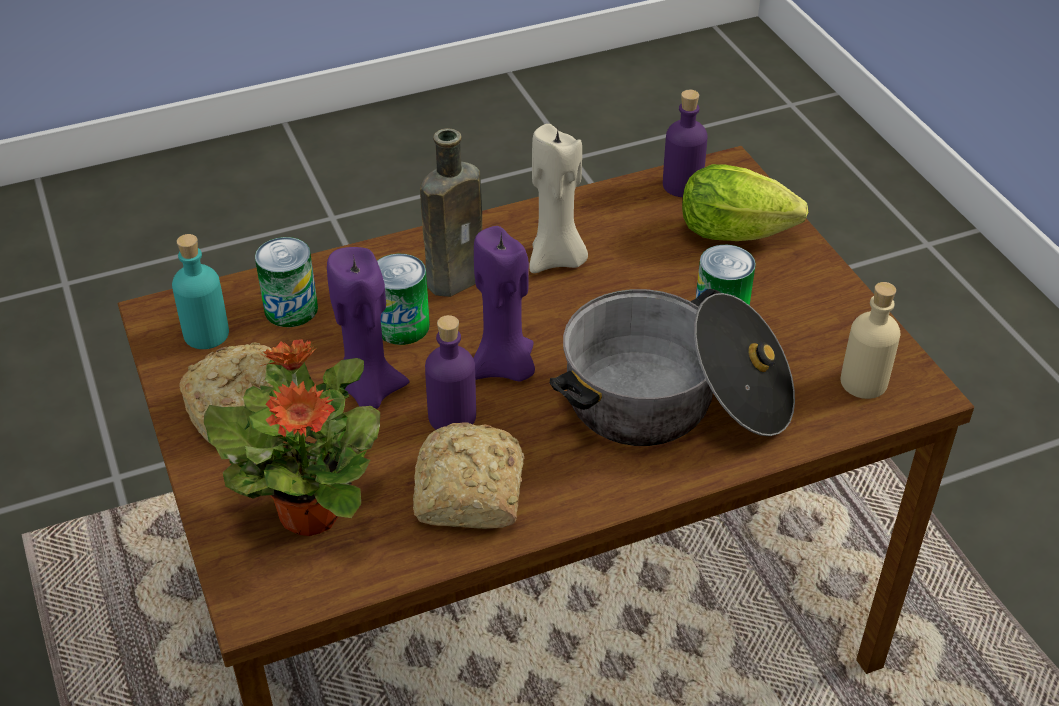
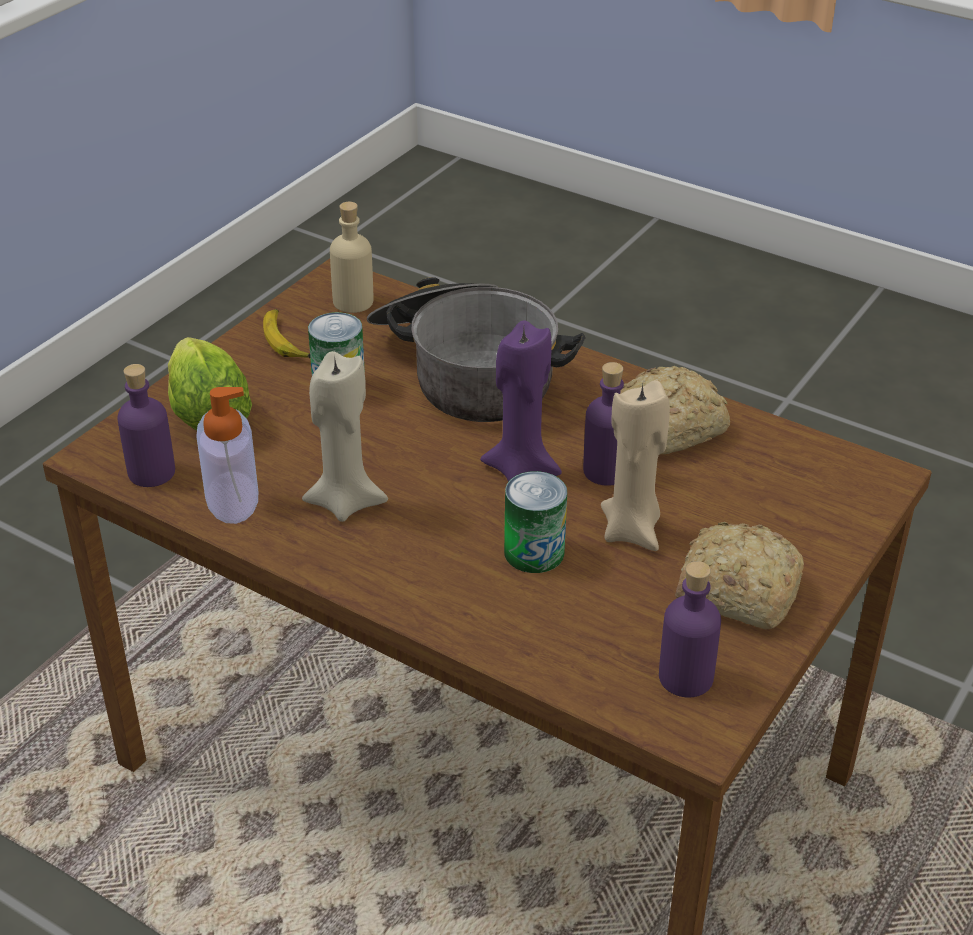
camera: 125 degrees left, 5 degrees down
turquoise bottle [172,234,229,349] -> purple bottle [659,561,721,697]
potted plant [204,339,380,536] -> none
can [255,237,318,327] -> none
purple candle [327,247,410,409] -> beige candle [601,380,670,551]
brown bottle [420,128,482,297] -> none
none -> soap dispenser [196,387,258,524]
none -> banana [263,309,310,358]

